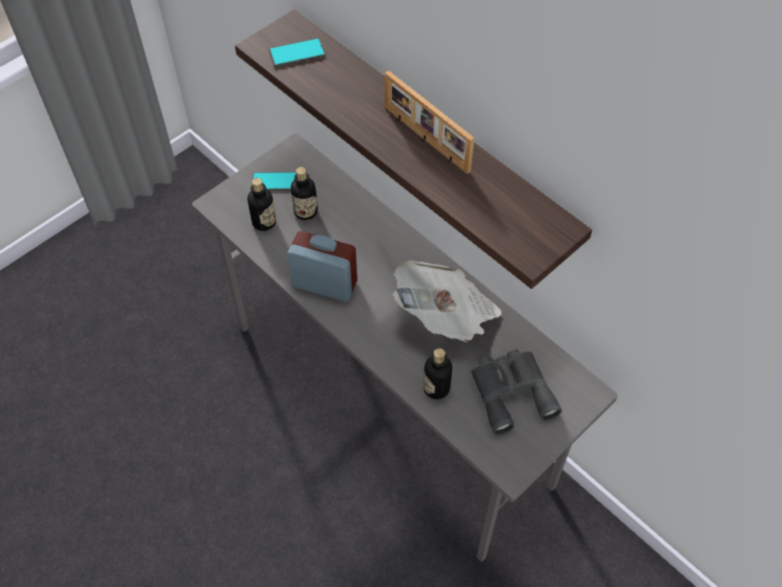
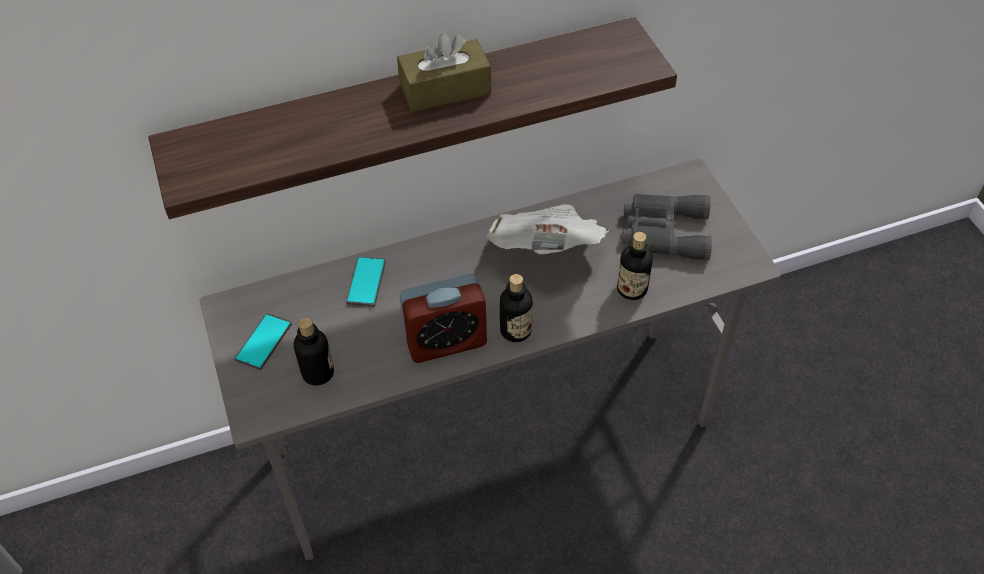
camera: 65 degrees left, 5 degrees down
phone [269,38,325,67] -> phone moved to [346,257,386,307]
alarm clock [287,231,357,302] -> alarm clock turned 150 degrees counterclockwise [399,274,487,363]
bottle [291,167,318,220] -> bottle moved to [500,274,533,342]
picture frame [385,70,474,174] -> brown tissue box [397,33,491,112]

